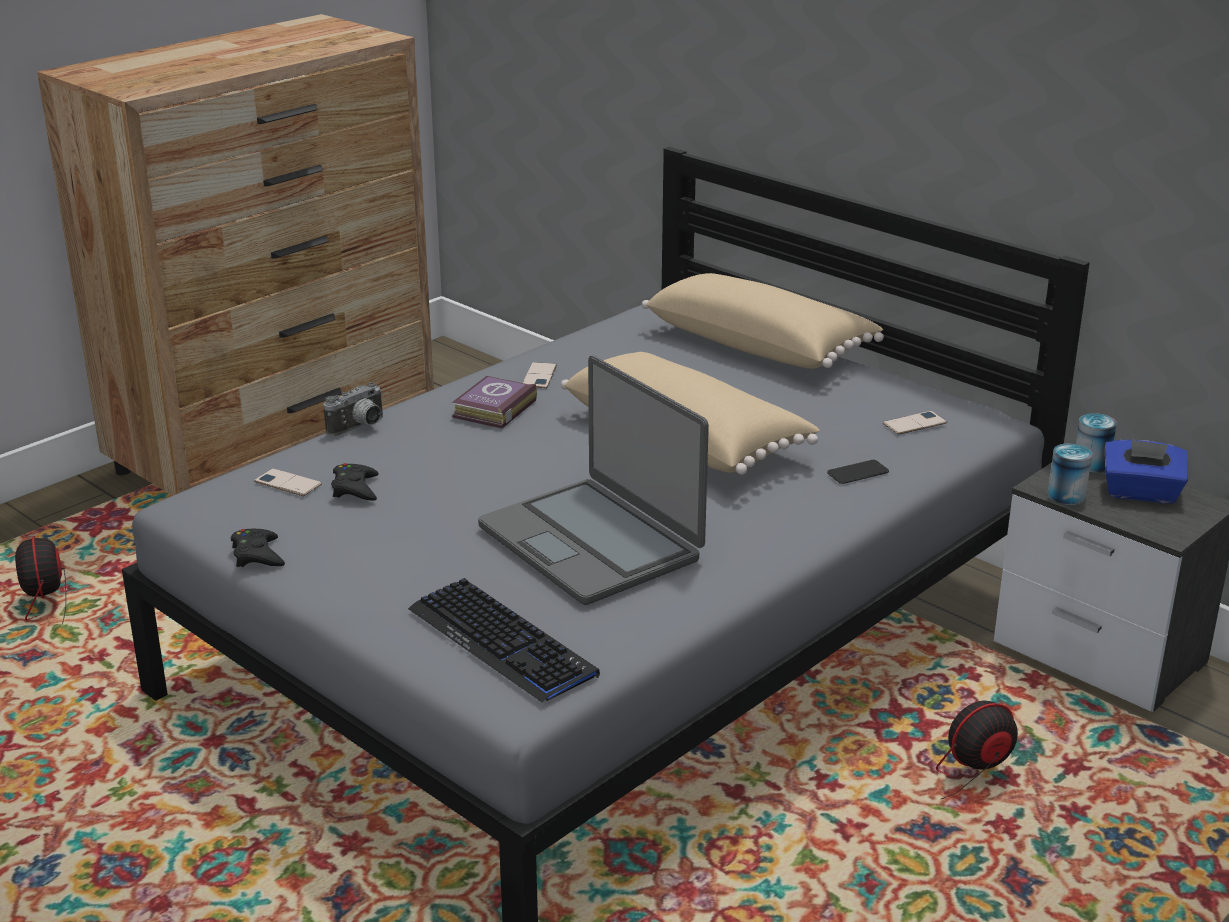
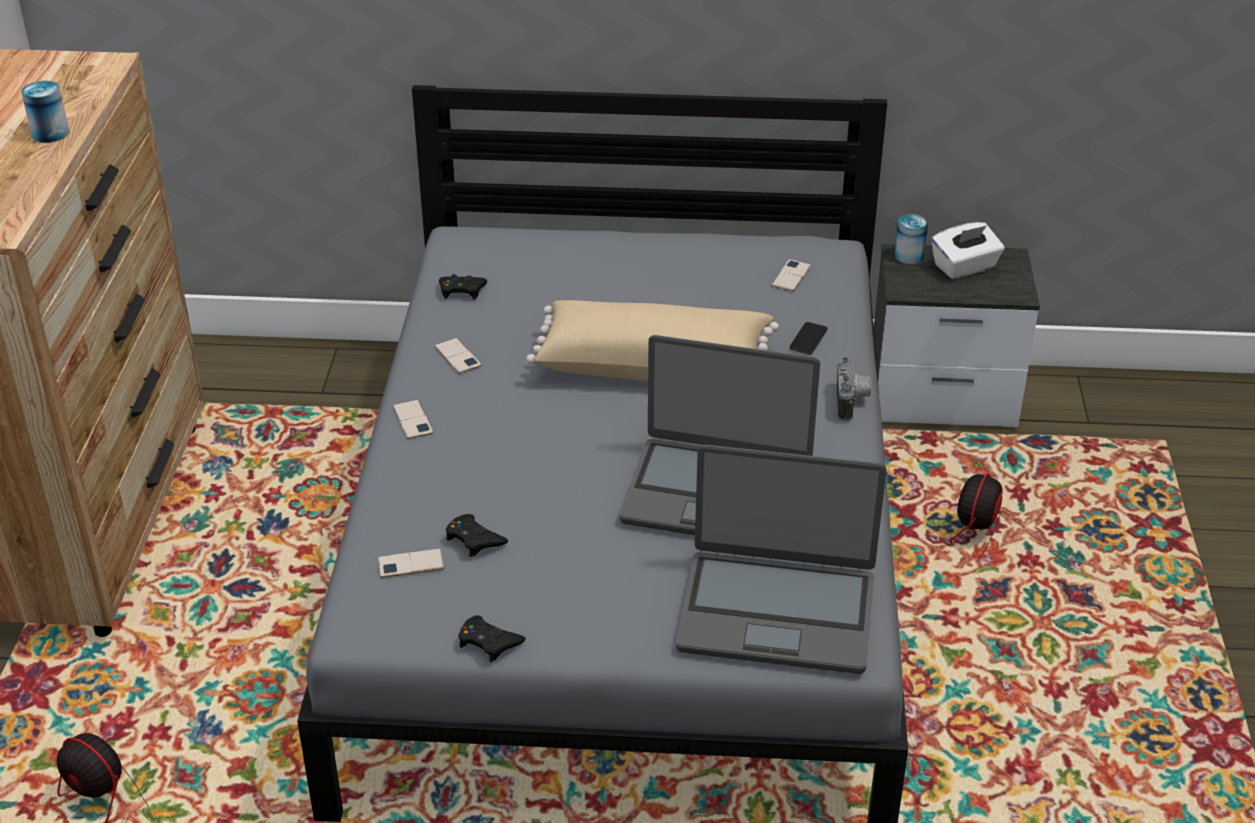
camera: 40 degrees left, 10 degrees up
camera [323,382,383,436] -> camera moved to [837,357,871,421]
keyboard [408,578,600,702] -> laptop [676,445,886,674]
book [452,376,537,428] -> none
beige pillow [642,273,884,369] -> none
can [1047,444,1092,505] -> can moved to [21,81,70,143]
blue tissue box [1105,439,1188,504] -> white tissue box [931,222,1004,279]
none -> phone [393,399,433,439]
none -> black game controller [439,274,487,300]

